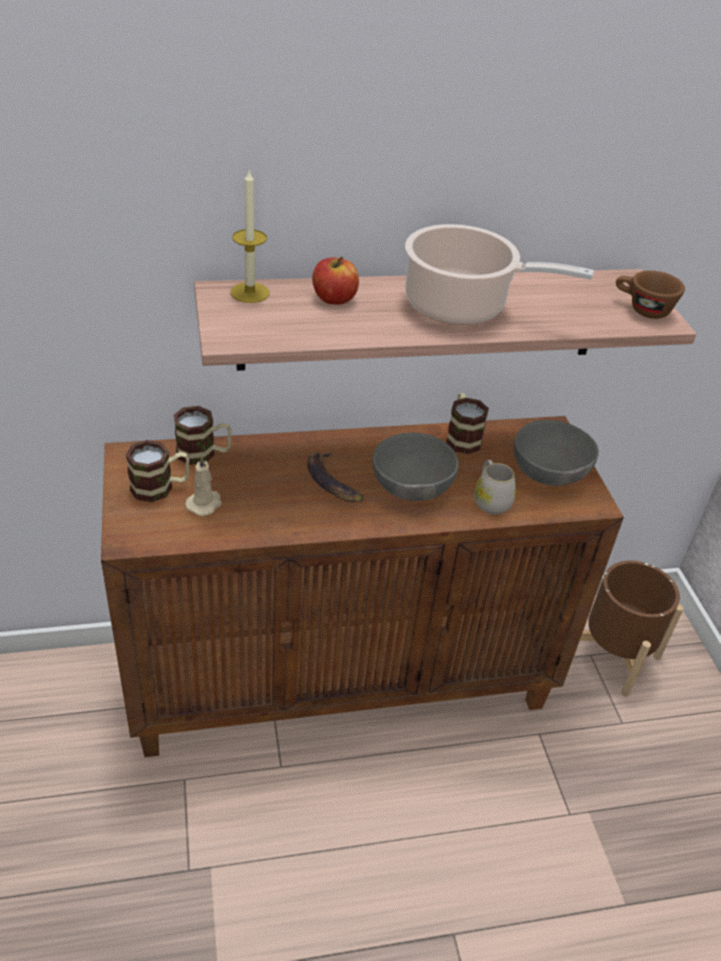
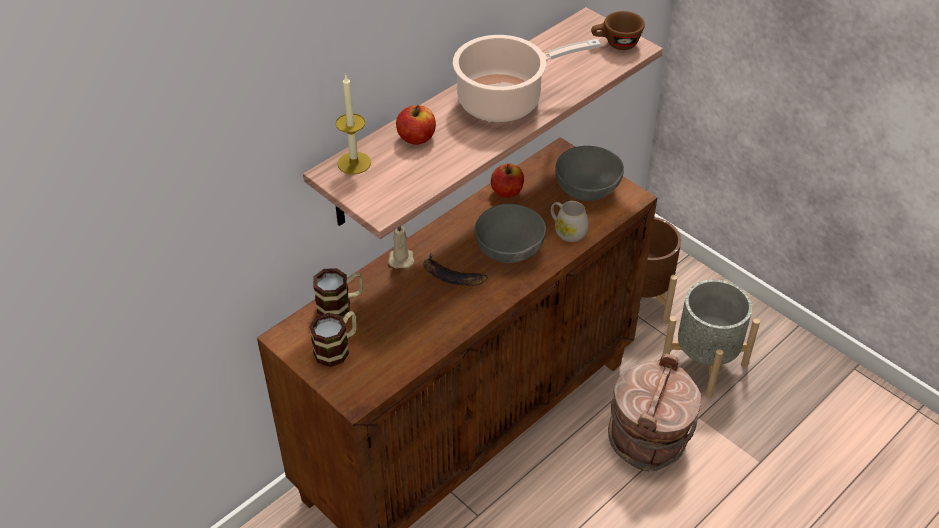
camera: 30 degrees left, 5 degrees up
beige candle [185,455,222,516] -> beige candle moved to [388,226,414,268]
mug [446,393,489,454] -> apple [491,164,524,198]
none -> brown bucket [608,354,701,471]
none -> grey planter [663,279,760,399]

